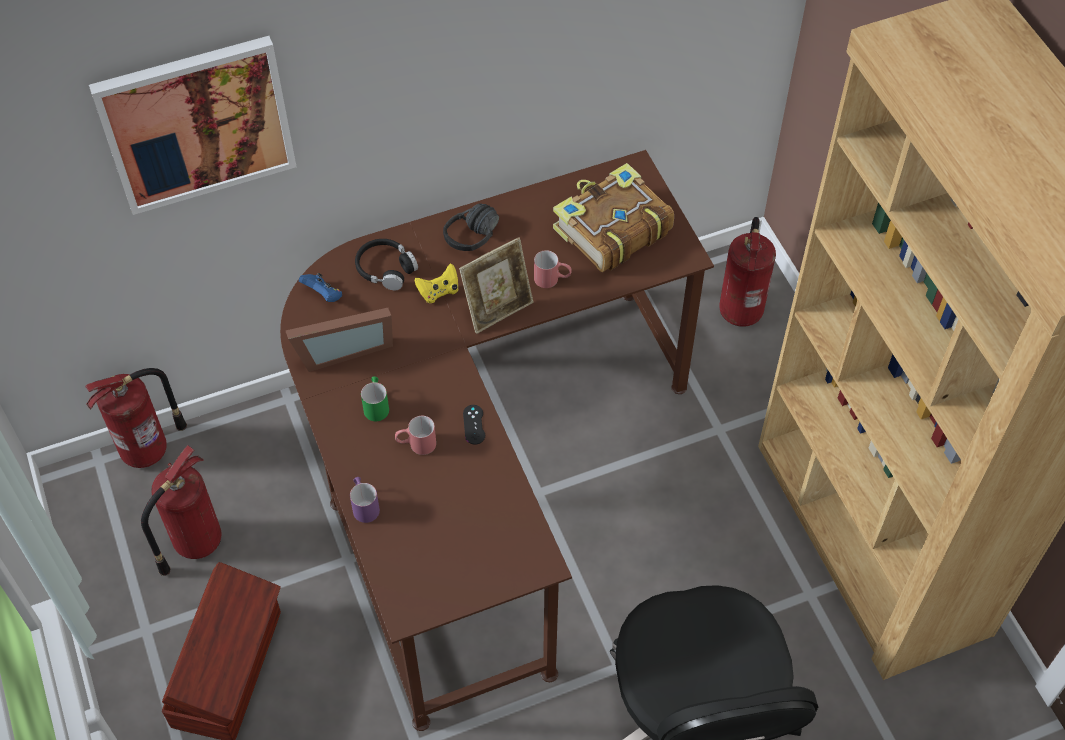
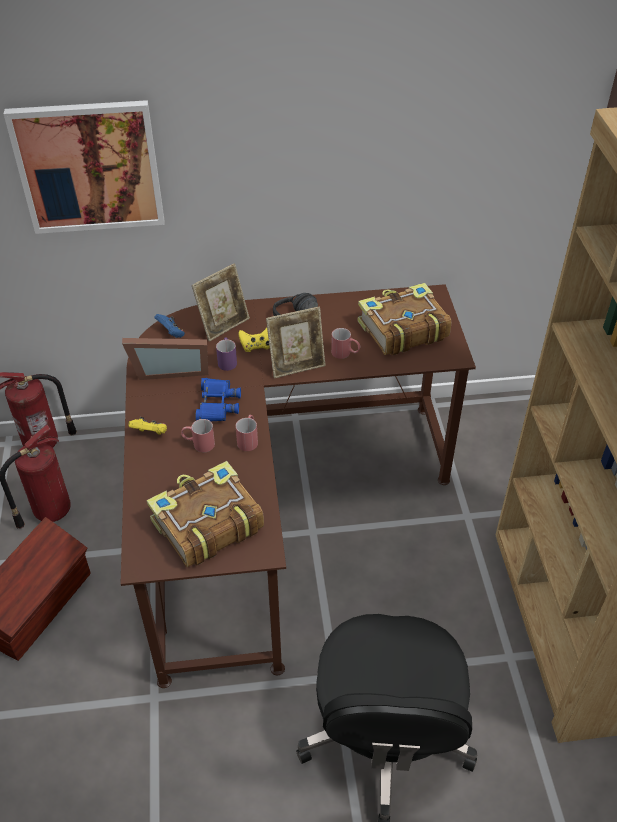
camera: 15 degrees right, 10 degrees down
purple mug [350,477,380,523] -> purple mug moved to [216,338,237,371]
black headphones [355,239,418,290] -> picture frame [192,263,250,342]
green mug [361,376,389,421] -> none
black game controller [463,405,485,445] -> red mug [236,415,258,451]
fire extinguisher [719,217,776,327] -> none
none -> yellow game controller [128,417,167,435]
none -> book [147,461,264,567]
none -> blue binoculars [196,378,241,421]

